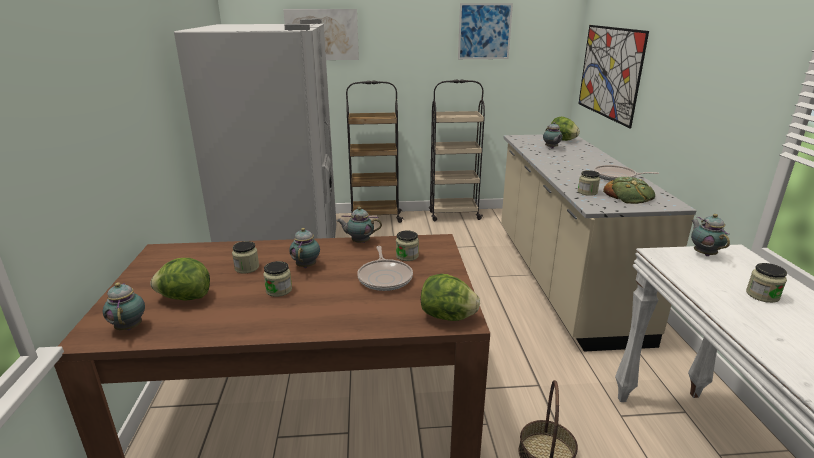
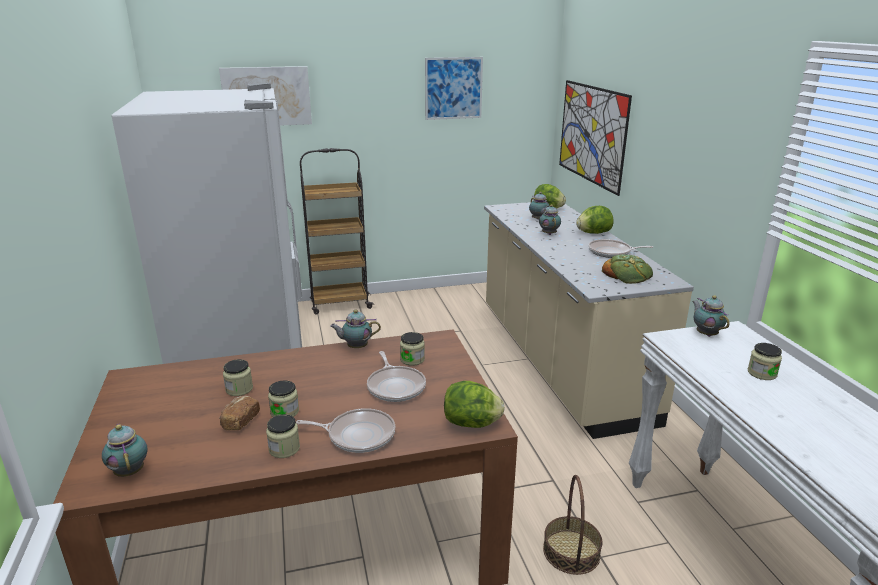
camera: 10 degrees left, 0 degrees up
lettuce [150,258,210,301] -> lettuce moved to [576,206,613,234]
teapot [289,228,320,268] -> teapot moved to [539,204,561,235]
beige cart [429,79,485,221] -> none
jar [578,170,600,196] -> jar moved to [266,414,300,458]
none -> bread [219,396,260,430]
none -> frying pan [296,408,395,453]

